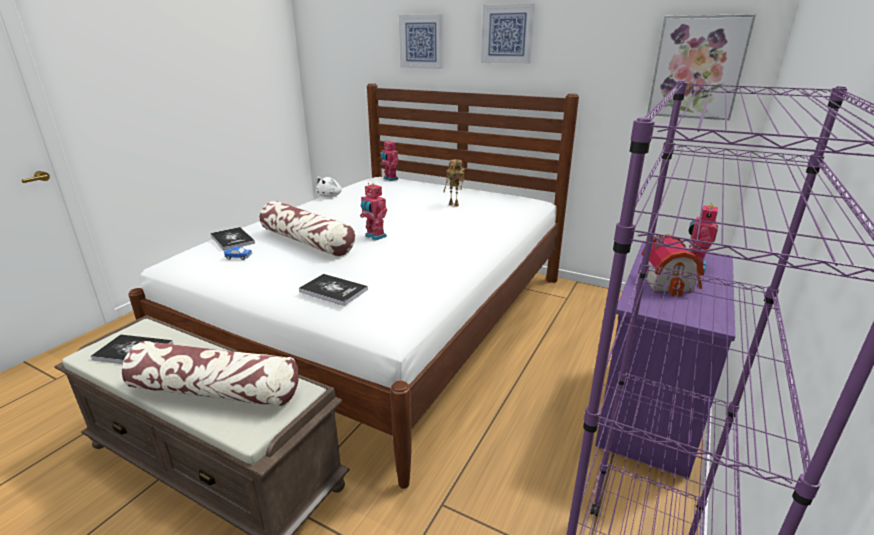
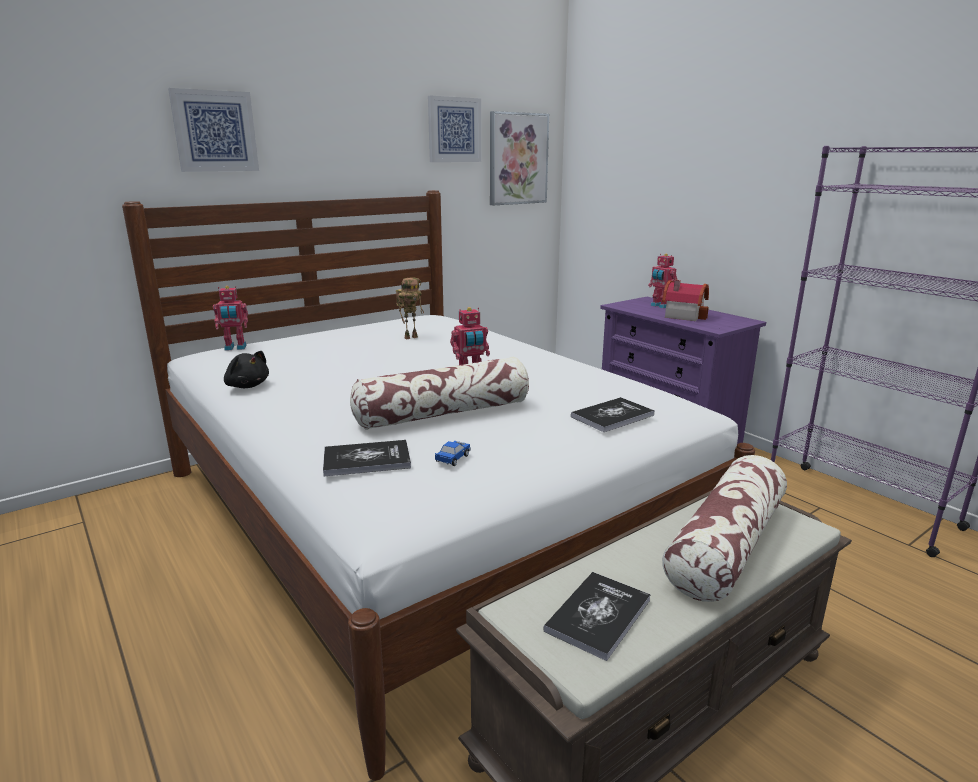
camera: 65 degrees left, 5 degrees down
white plush toy [316,177,342,197] -> black plush toy [224,351,269,388]
picture [481,4,536,64] -> picture moved to [428,96,481,162]

